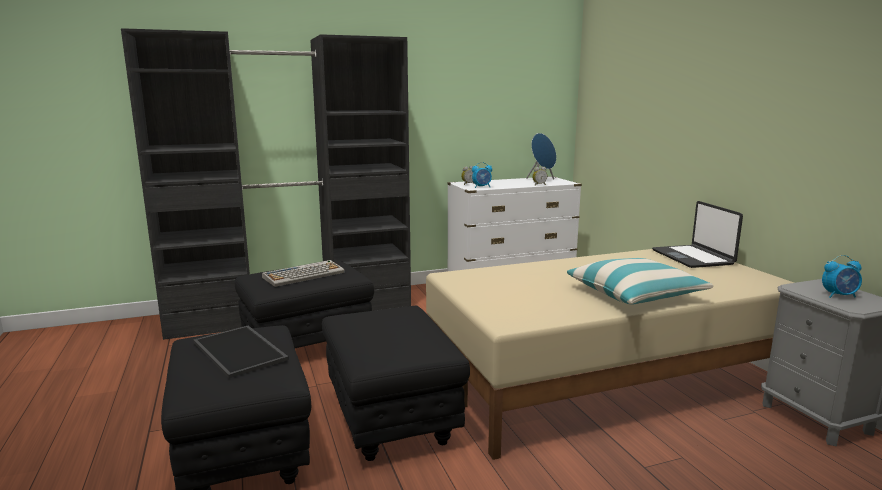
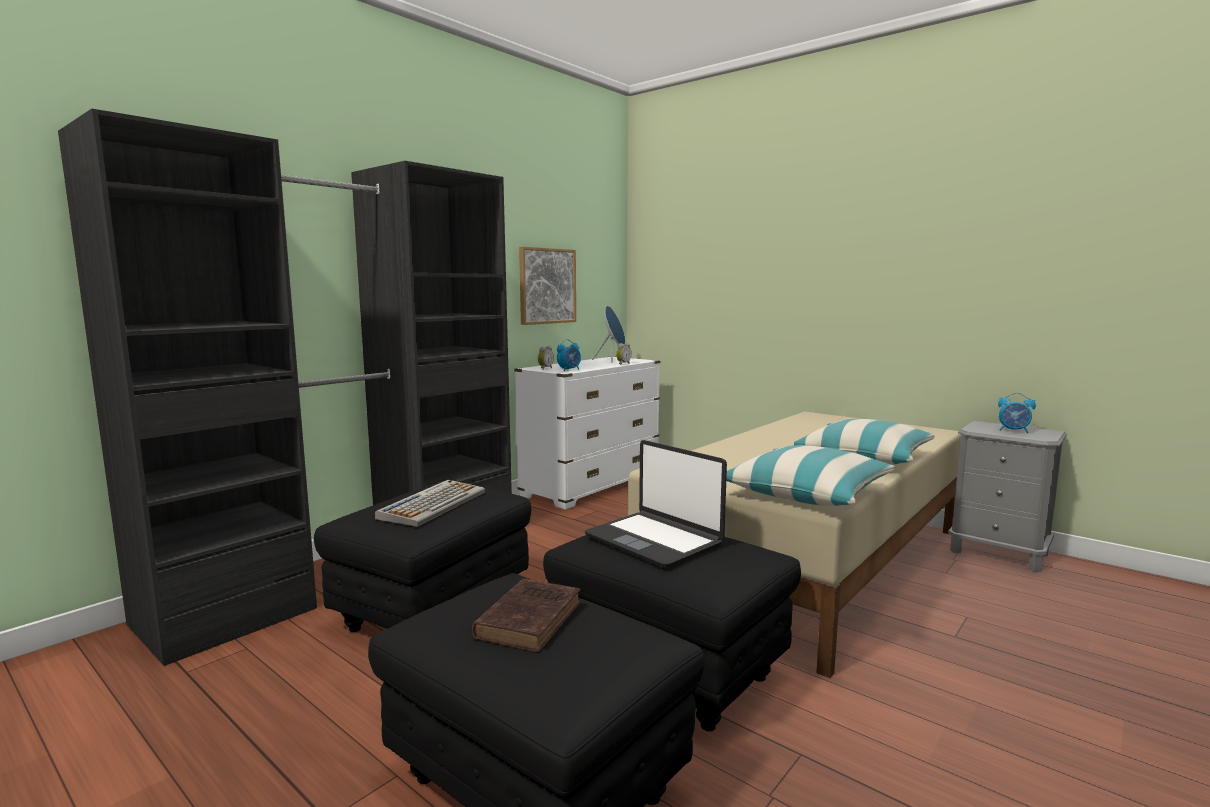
camera: 30 degrees left, 5 degrees down
tray [193,326,289,378] -> brown book [472,578,581,652]
laptop [652,201,743,268] -> laptop moved to [585,440,727,568]
alarm clock [822,255,862,298] -> alarm clock turned 60 degrees clockwise [998,393,1036,433]
none -> picture [519,247,576,325]
none -> pillow [726,445,895,506]

